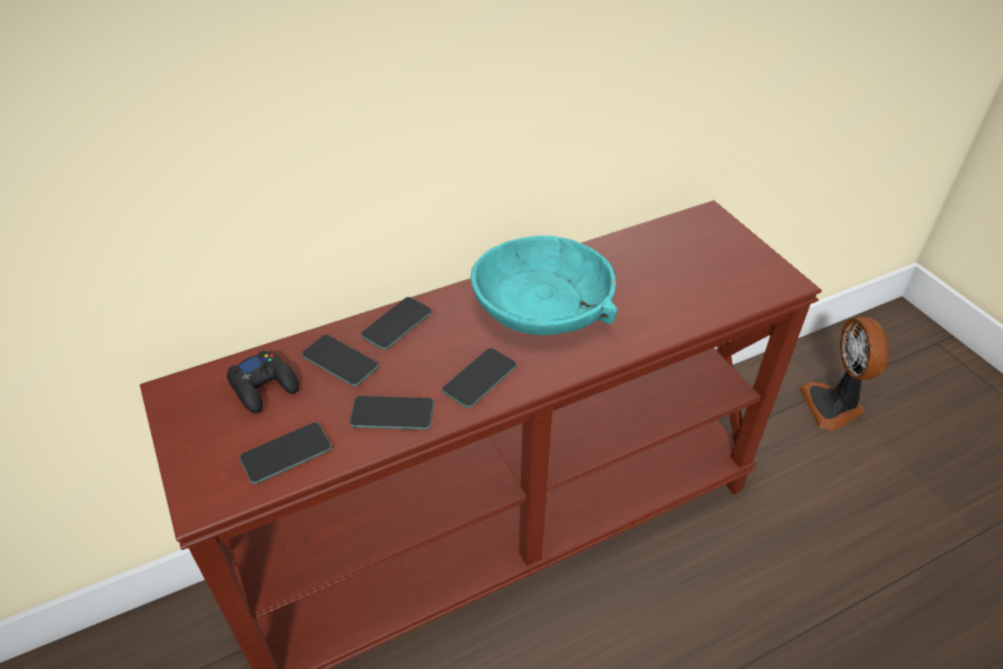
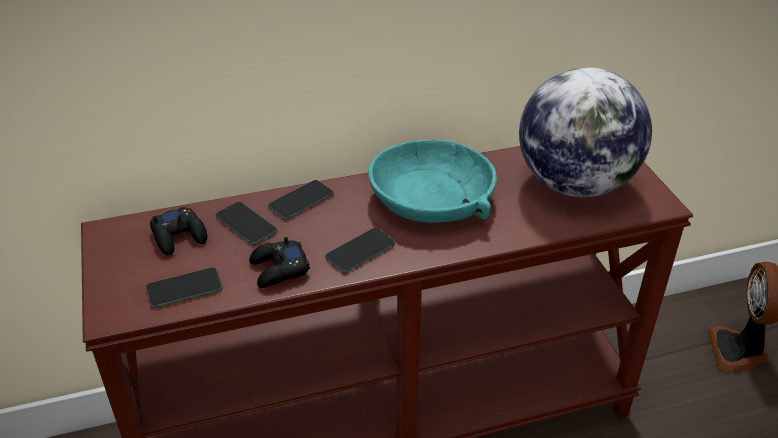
camera: 10 degrees right, 5 degrees down
phone [349,396,434,430] -> black game controller [249,237,310,288]
none -> globe [519,67,652,197]

